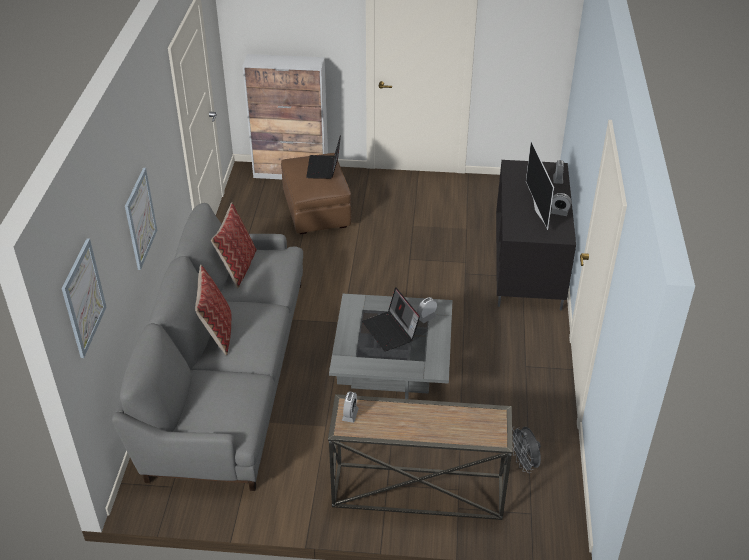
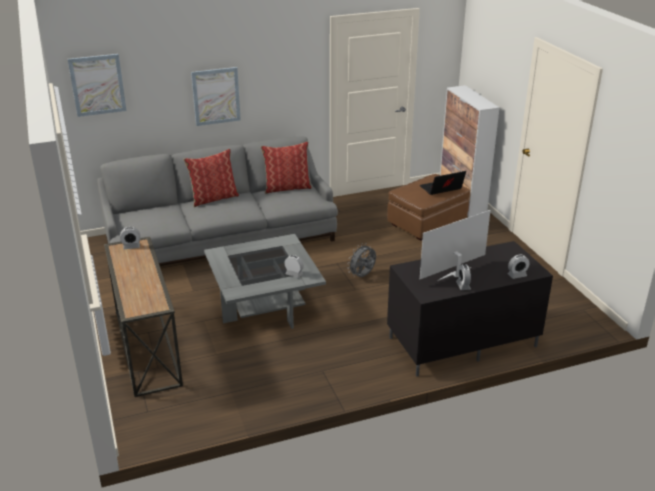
camera: 65 degrees right, 10 degrees down
laptop [362,287,420,351] -> none
grey fan [512,426,541,473] -> grey fan moved to [347,243,376,277]

